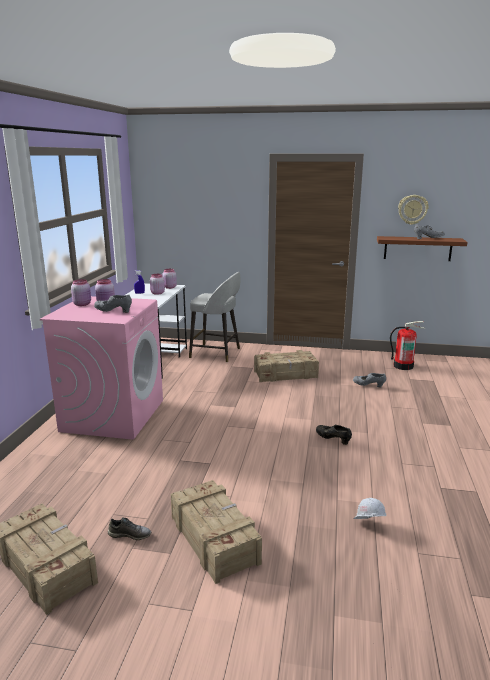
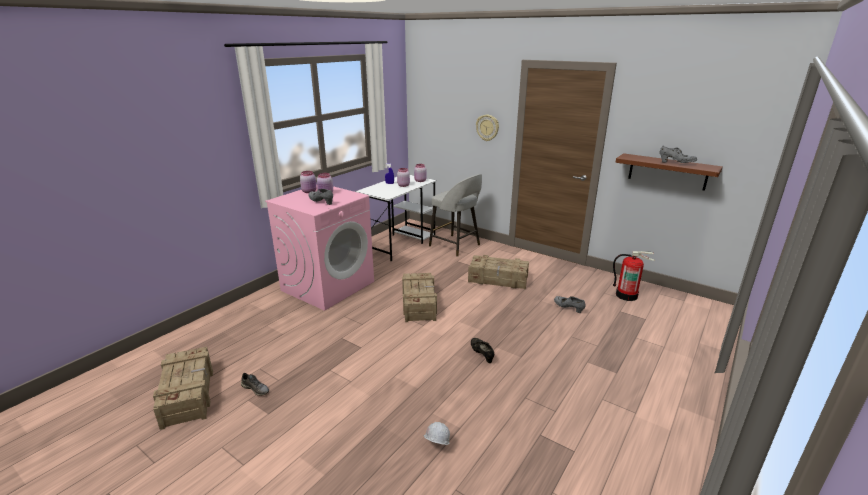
camera: 25 degrees right, 5 degrees up
crate [171,480,262,584] -> crate moved to [402,273,437,322]
wall clock [398,195,429,225] -> wall clock moved to [476,115,499,141]

